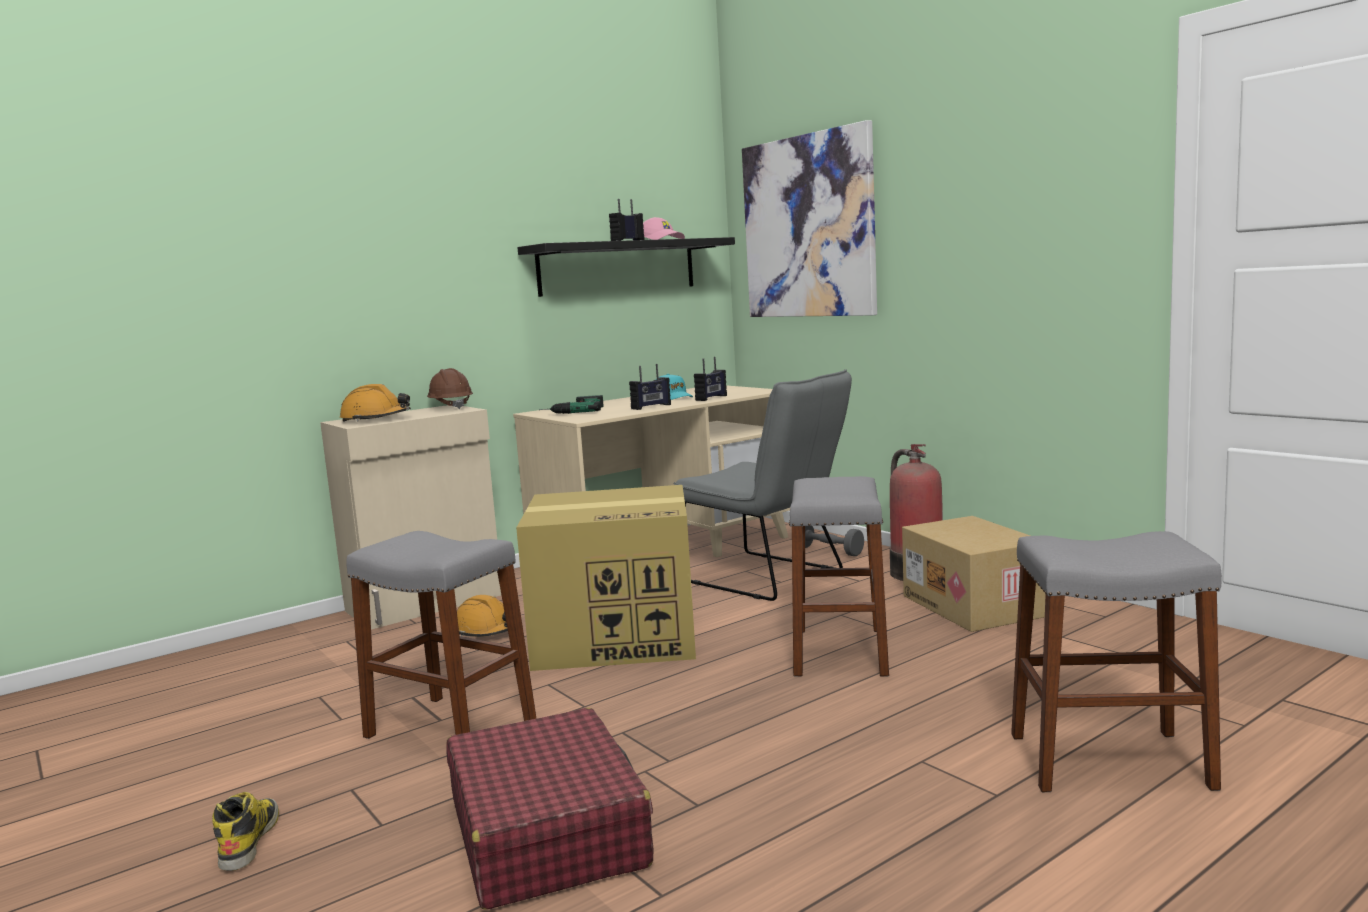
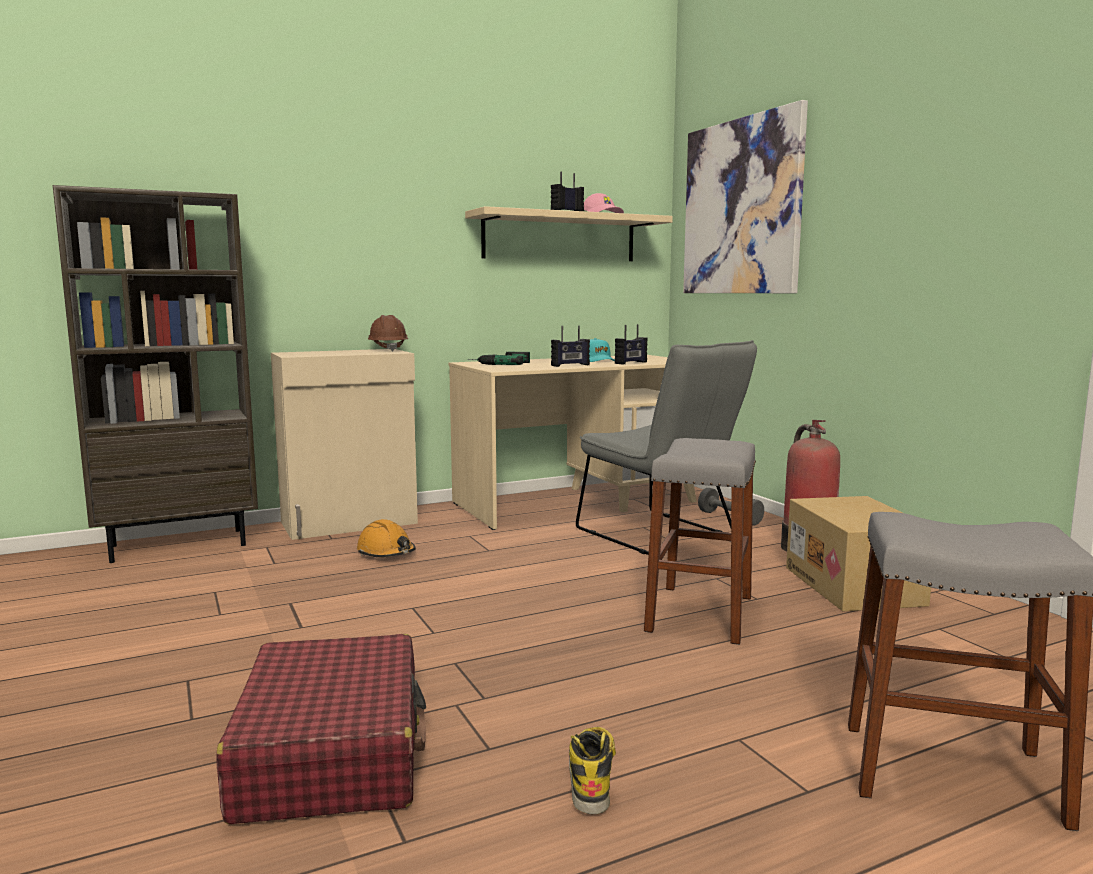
camera: 10 degrees right, 0 degrees up
boot [212,792,279,871] -> boot moved to [569,727,616,814]
orange hard hat [340,384,411,422] -> none
grey stool [346,531,537,739] -> none
cardboard box [516,485,696,671] -> none
black shelf [517,237,735,297] -> beige shelf [465,206,673,261]
none -> brown bookcase [53,185,258,563]

